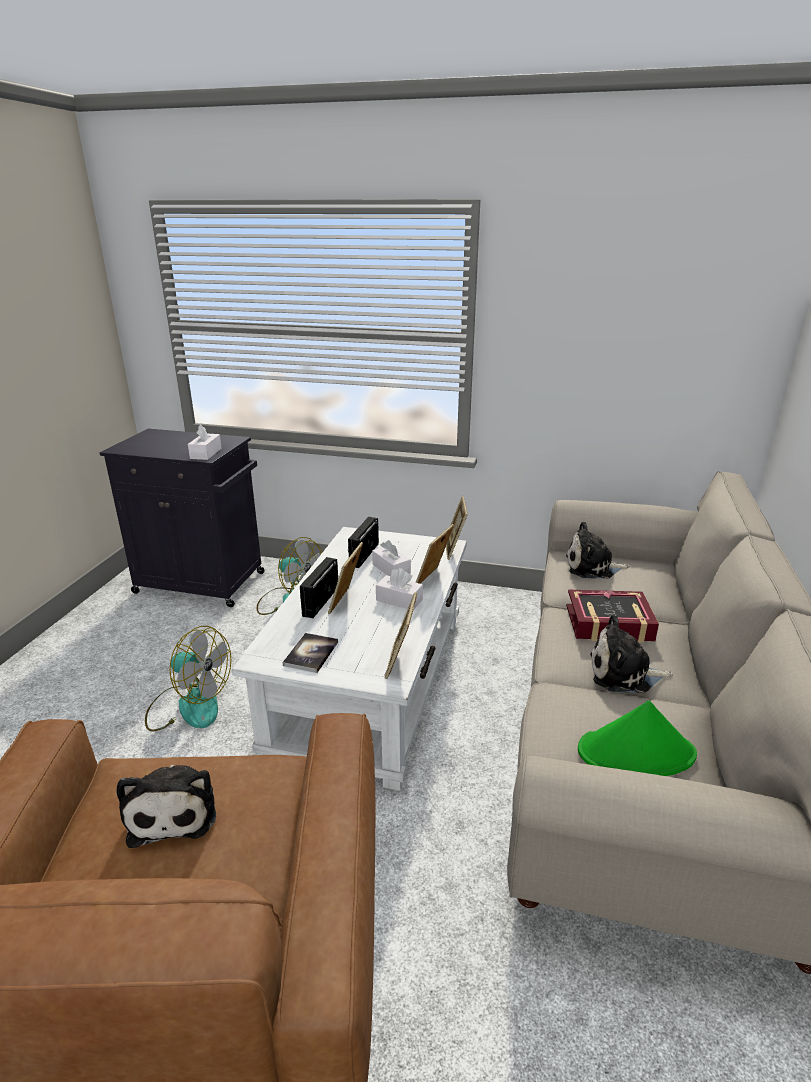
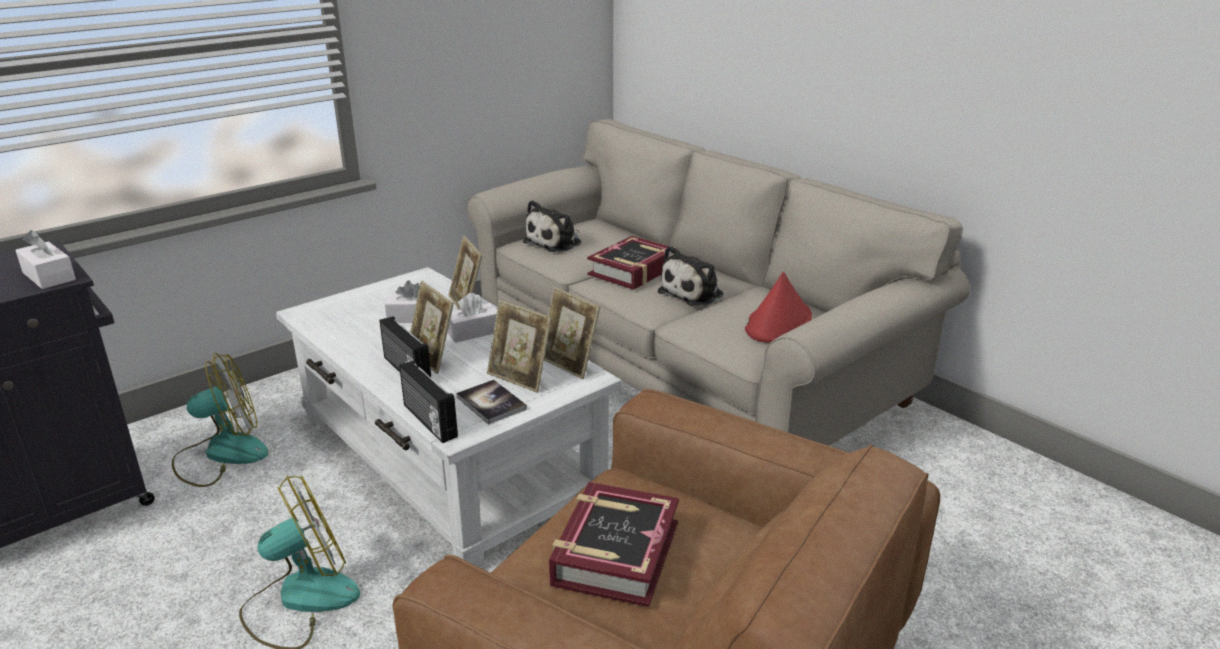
camera: 55 degrees left, 0 degrees up
plush toy [116,765,216,848] -> book [549,482,679,607]
radio [348,517,379,568] -> radio moved to [399,360,458,443]
picture frame [446,496,468,560] -> picture frame moved to [487,300,552,393]
green hat [578,700,697,776] -> red hat [745,272,812,343]

